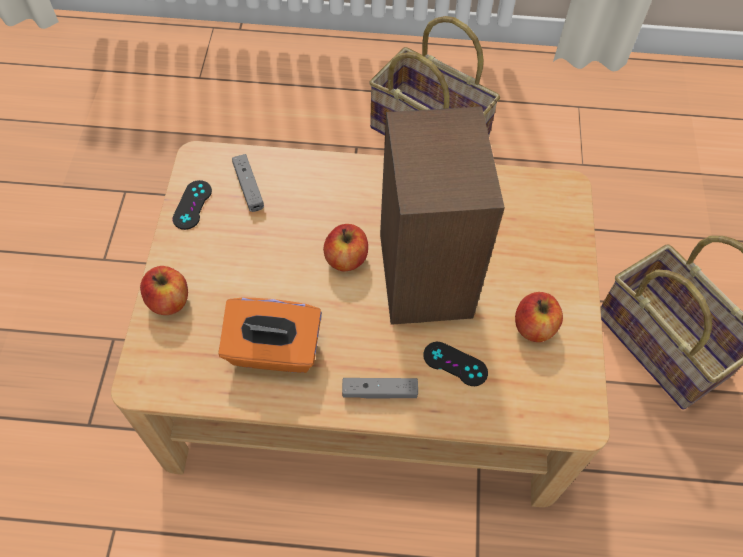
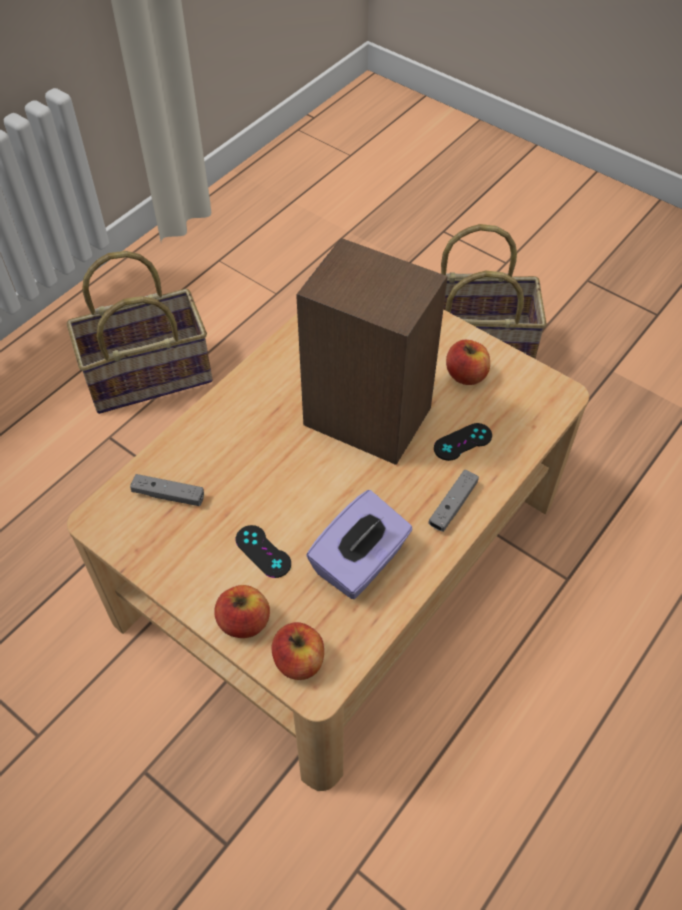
camera: 55 degrees left, 5 degrees down
black game controller [172,180,212,230] -> black game controller moved to [236,525,291,578]
orange tissue box [218,297,322,373] -> purple tissue box [306,490,413,599]
apple [323,224,368,272] -> apple moved to [271,622,324,680]

